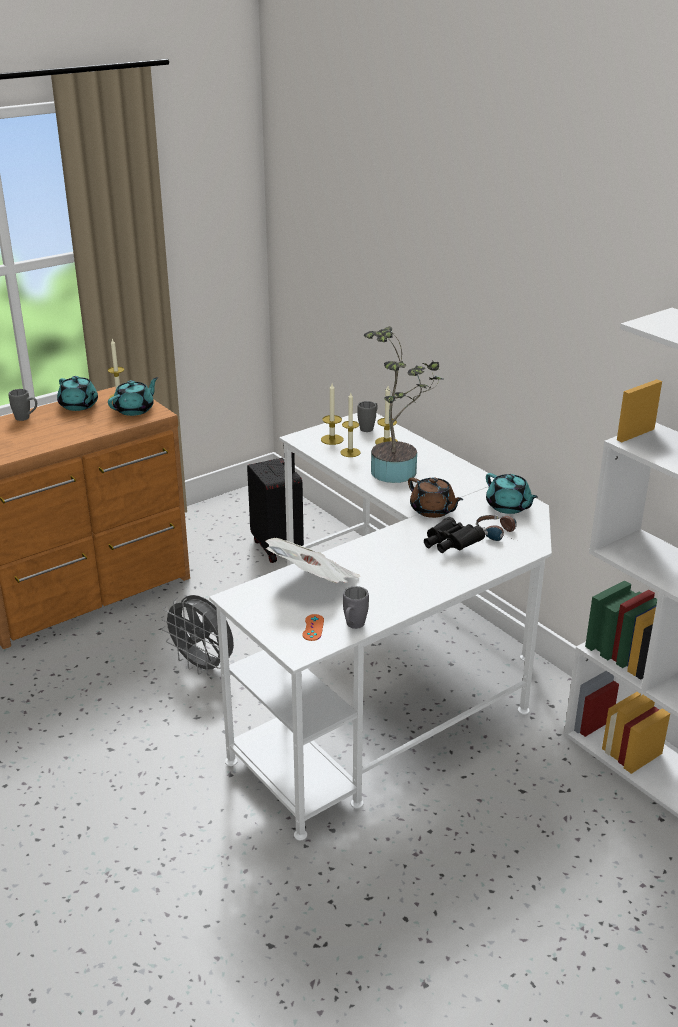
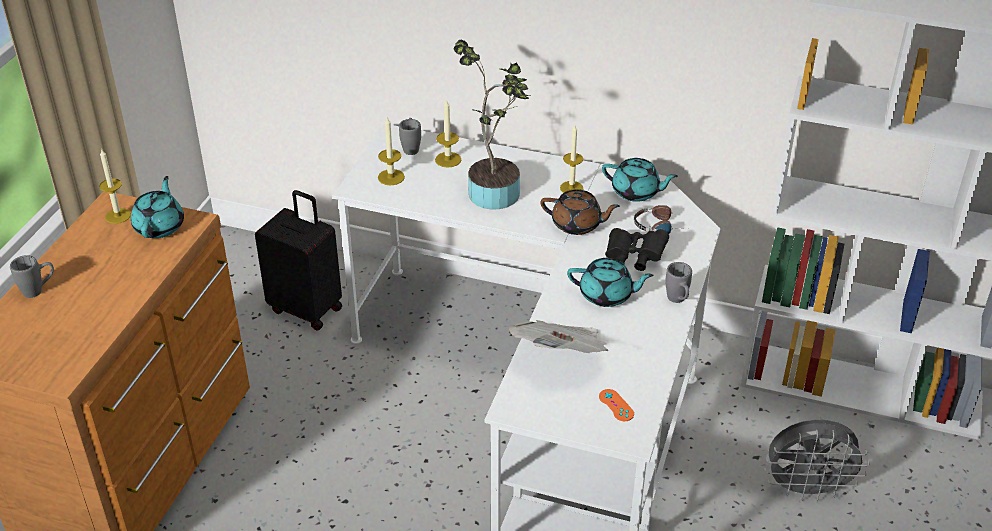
camera: 35 degrees left, 10 degrees up
turquoise teapot [57,376,98,411] -> turquoise teapot moved to [567,258,654,307]
grey fan [161,595,234,676] -> grey fan moved to [764,420,870,501]
candle [340,393,361,457] -> candle moved to [560,125,583,193]
grey mug [343,586,369,629] -> grey mug moved to [665,262,692,303]

